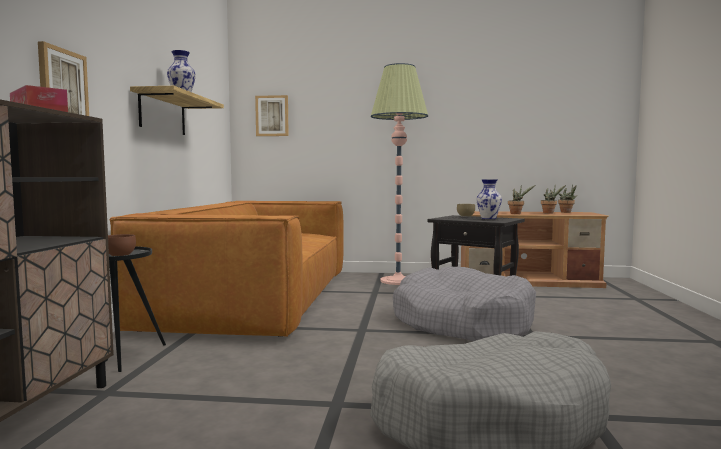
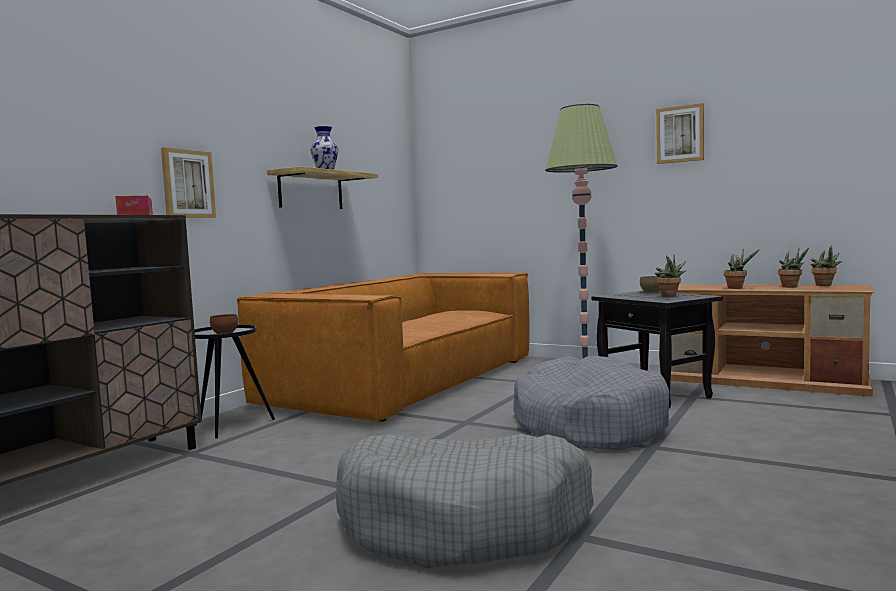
camera: 25 degrees right, 0 degrees up
picture [255,95,289,136] -> picture moved to [656,103,704,164]
vase [476,179,502,219] -> potted plant [655,255,686,297]

